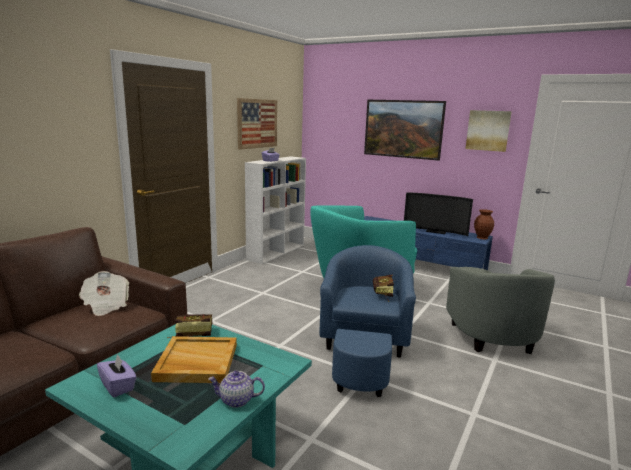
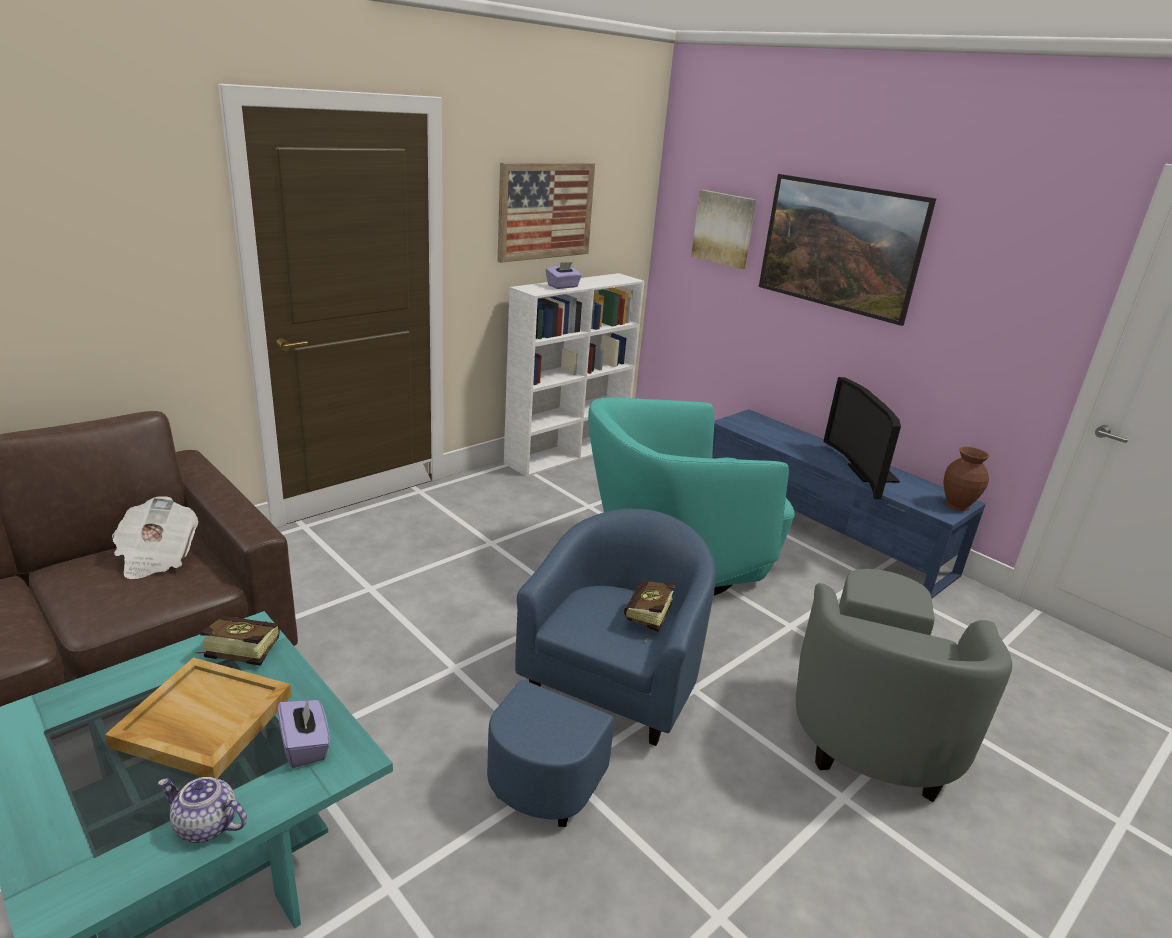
camera: 15 degrees right, 10 degrees up
purple tissue box [97,353,137,397] -> purple tissue box moved to [278,698,330,768]
television [404,192,473,236] -> television turned 45 degrees clockwise [823,377,901,499]
picture [465,110,512,152] -> picture moved to [691,190,756,269]

